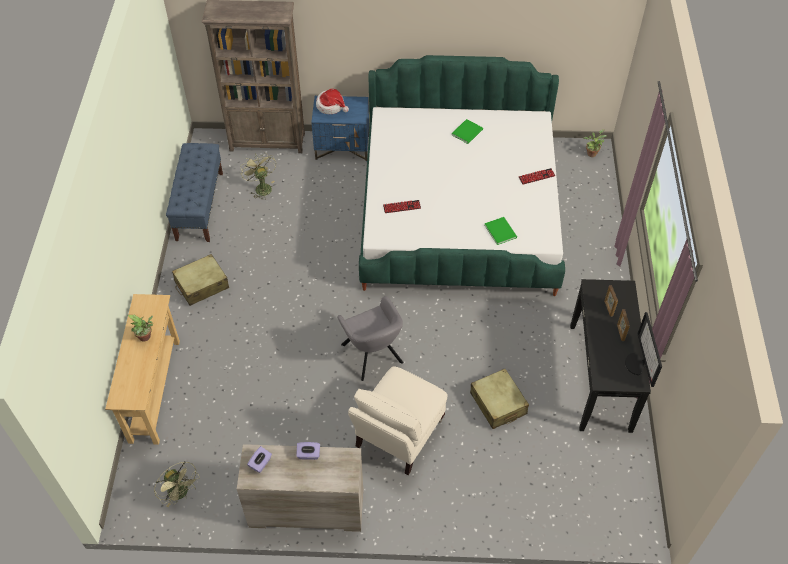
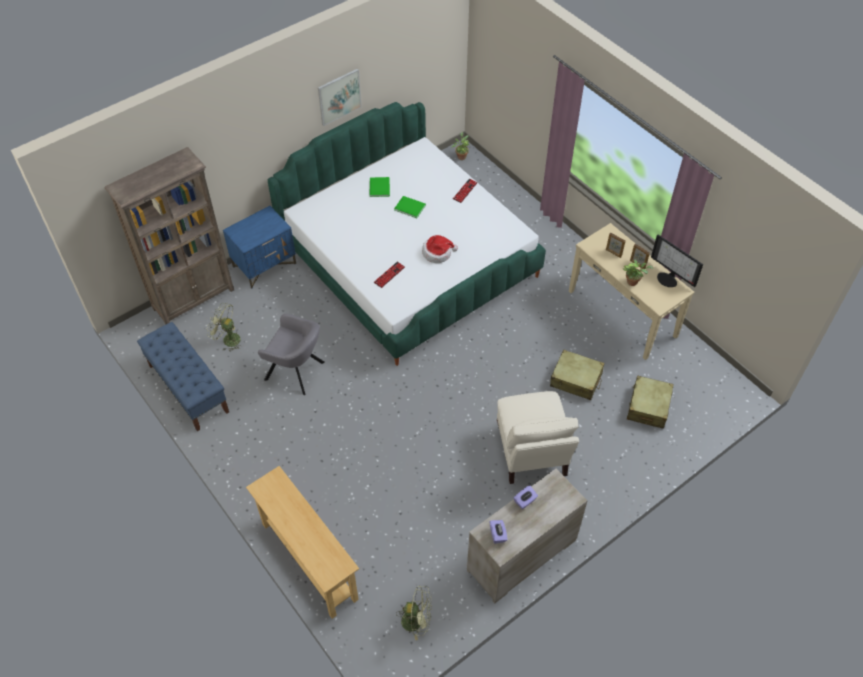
camera: 40 degrees left, 0 degrees up
potted plant [128,314,154,341] -> potted plant moved to [623,259,654,286]
beige suitcase [172,254,229,306] -> beige suitcase moved to [627,375,674,429]
hat [316,89,349,114] -> hat moved to [422,235,458,263]
grey armchair [337,296,404,381] -> grey armchair moved to [258,314,325,395]
green book [484,217,517,245] -> green book moved to [394,196,426,218]
black console table [570,279,651,433] -> beige console table [569,223,694,360]
none -> picture [318,69,362,126]

